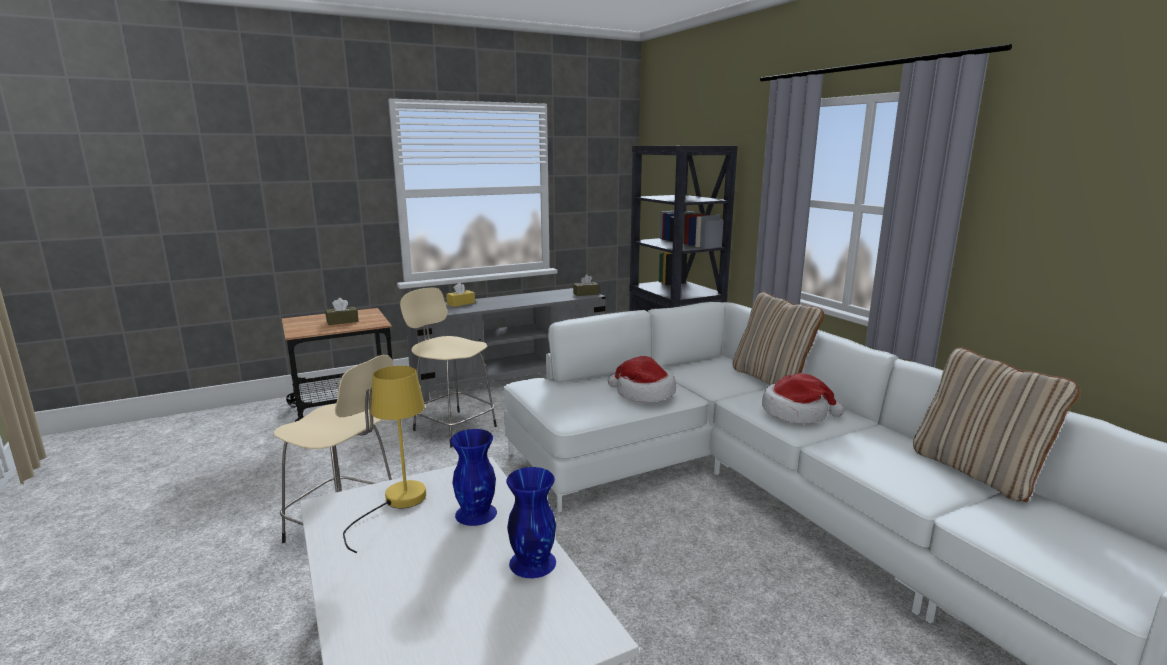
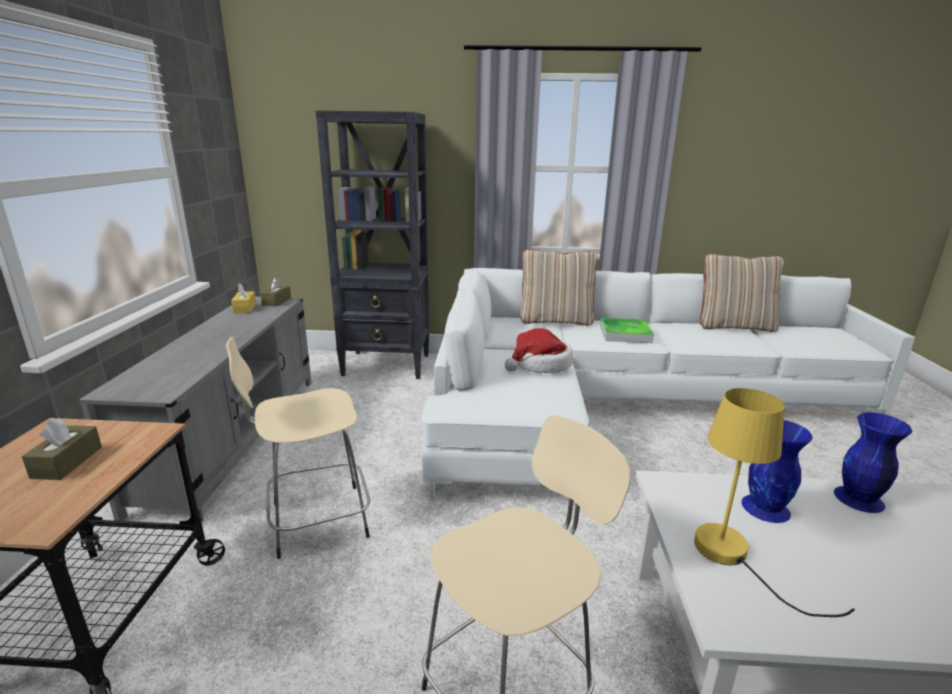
camera: 60 degrees left, 5 degrees up
yellow tissue box [446,283,475,307] -> yellow tissue box moved to [231,283,256,314]
hat [762,373,844,424] -> tray [600,318,654,343]

